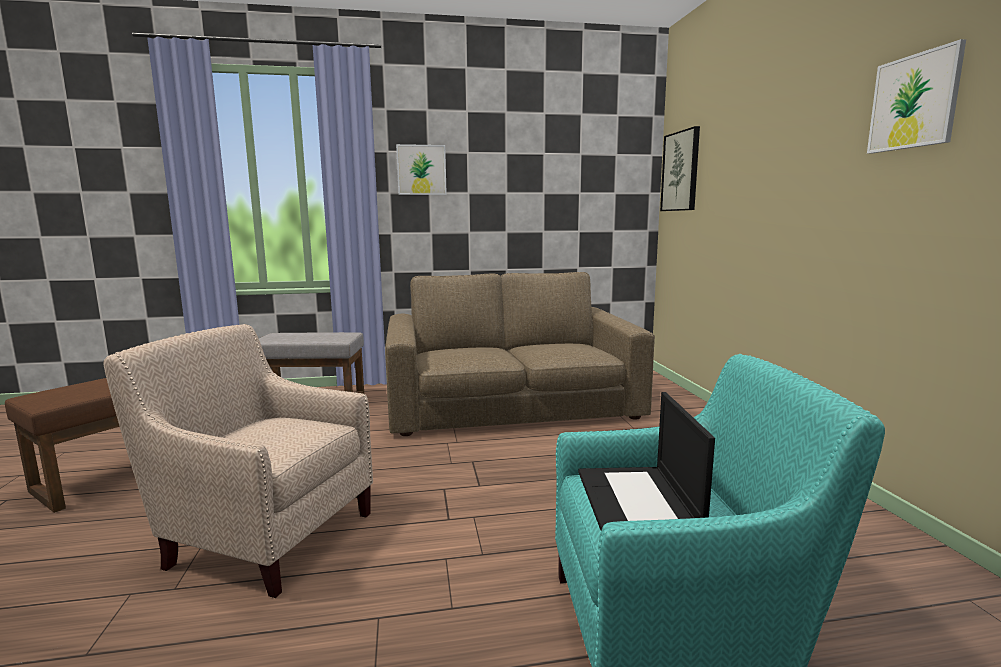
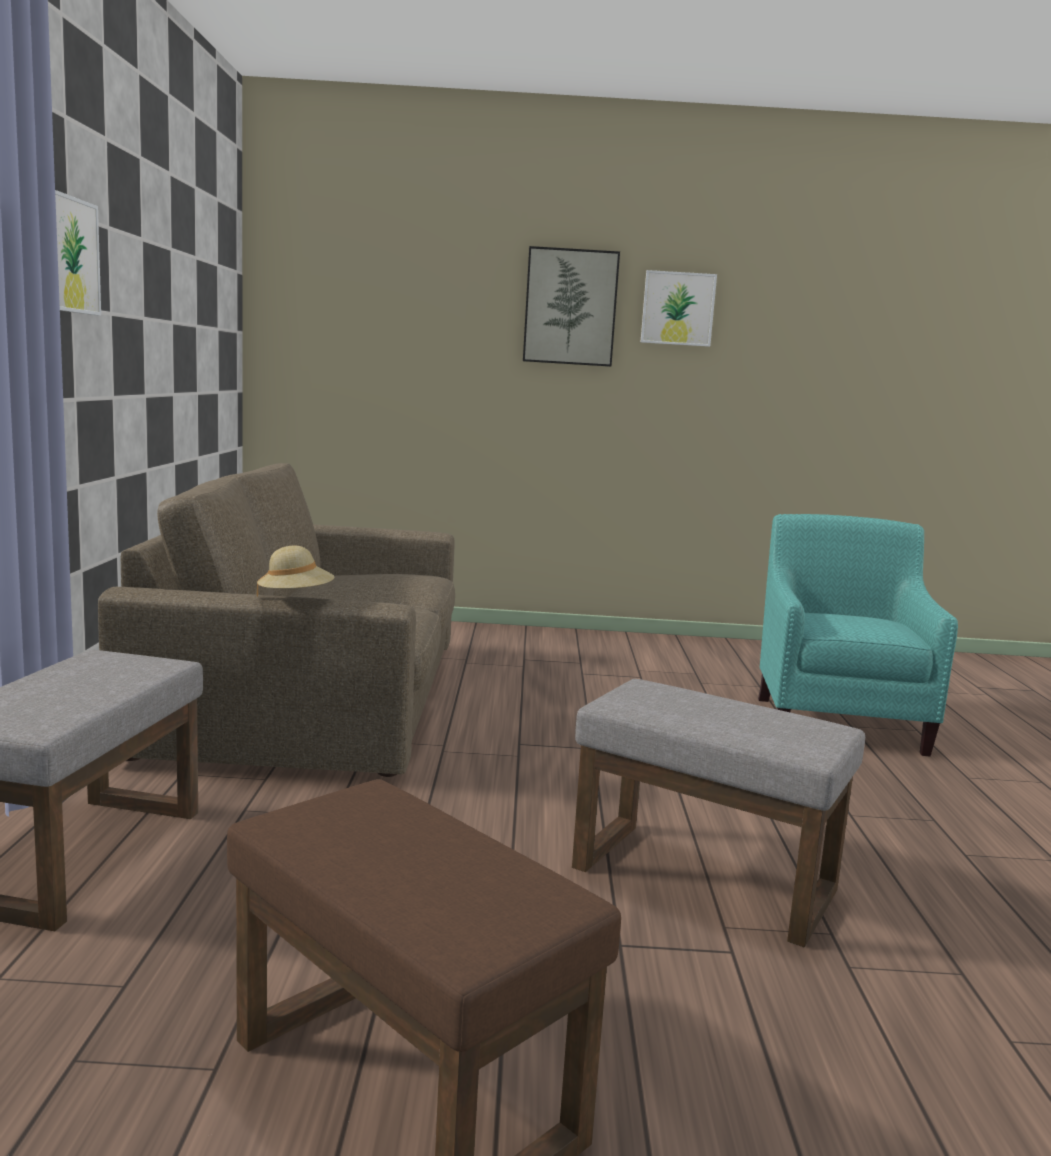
camera: 80 degrees left, 0 degrees up
beige armchair [104,324,373,598] -> grey ottoman [572,679,865,948]
laptop [578,392,715,530] -> none
picture [660,126,700,211] -> picture moved to [523,246,620,367]
none -> beige hat [257,546,334,596]

